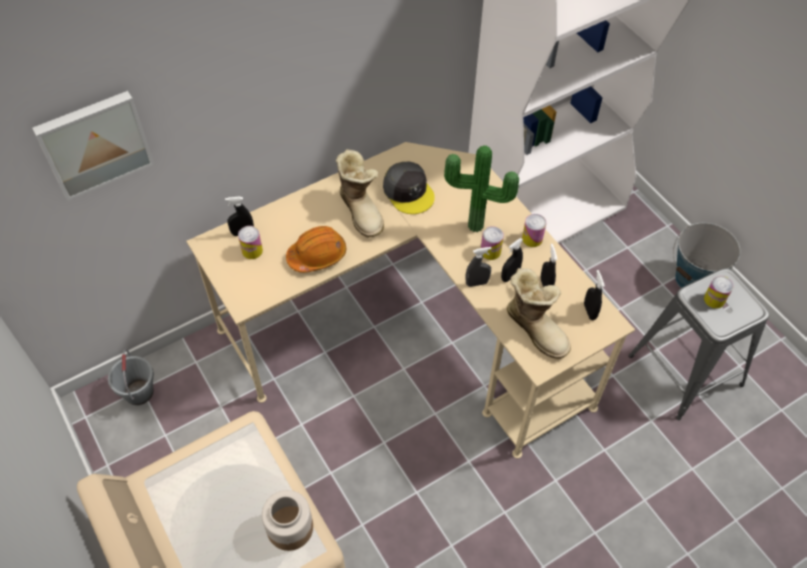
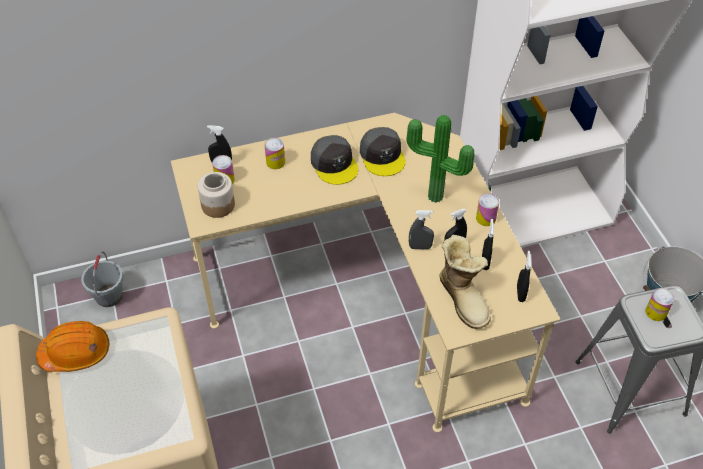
camera: 15 degrees right, 5 degrees down
picture [32,91,155,201] -> none
jar [262,490,313,551] -> jar moved to [198,172,235,218]
orange hard hat [286,226,346,273] -> orange hard hat moved to [36,321,109,372]
boot [336,149,384,238] -> grey cap [311,135,359,185]
can [481,226,504,260] -> can moved to [265,138,285,169]

